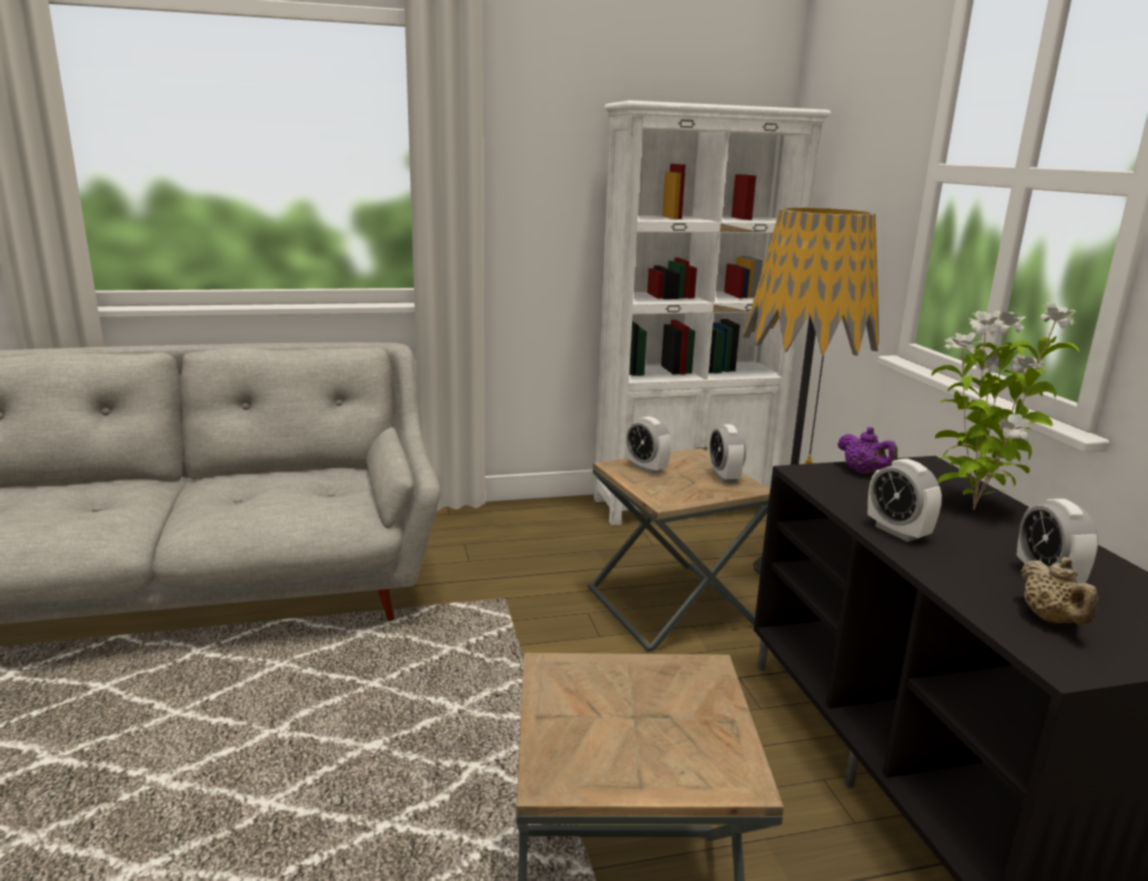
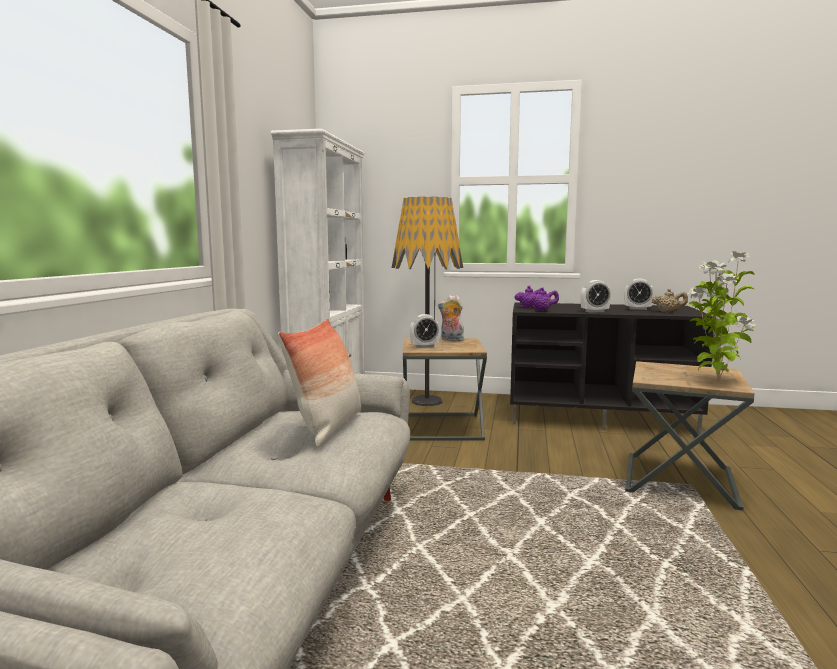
camera: 65 degrees left, 10 degrees down
alarm clock [710,424,746,483] -> plush toy [438,295,464,341]
potted plant [931,302,1079,510] -> potted plant moved to [687,251,755,381]
none -> pillow [278,318,361,448]
none -> purple teapot [527,288,559,311]

